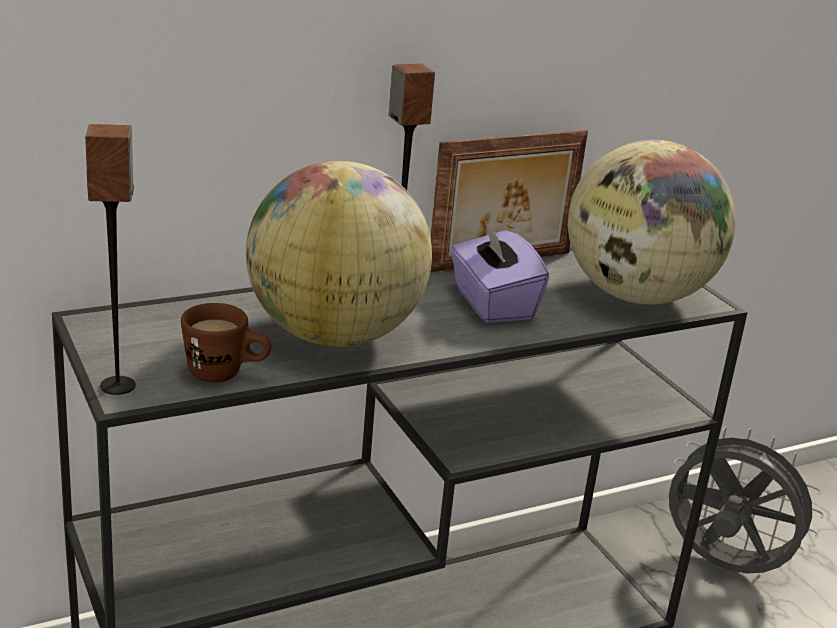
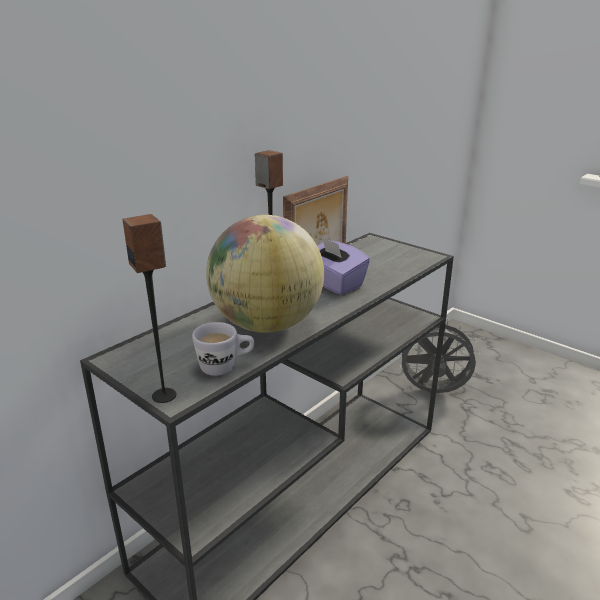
camera: 20 degrees left, 0 degrees up
brown mug [181,303,272,382] -> white mug [192,322,254,376]
globe [568,140,736,305] -> none

